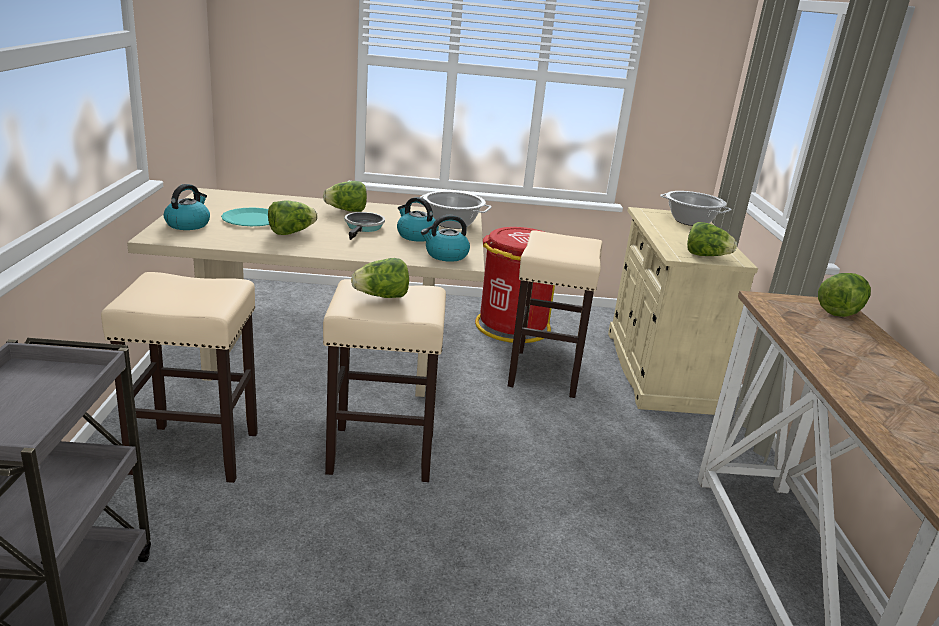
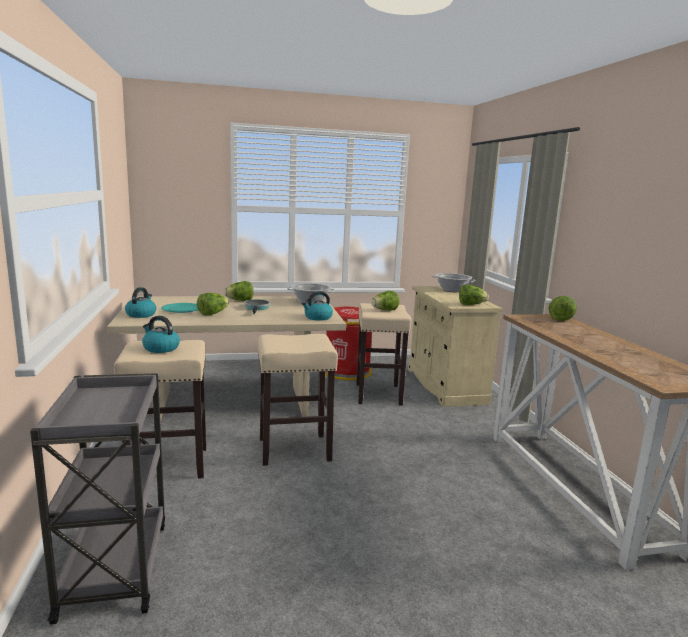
camera: 10 degrees left, 10 degrees down
lettuce [351,258,409,298] -> lettuce moved to [371,291,399,311]
kettle [397,197,439,242] -> kettle moved to [142,316,180,353]

